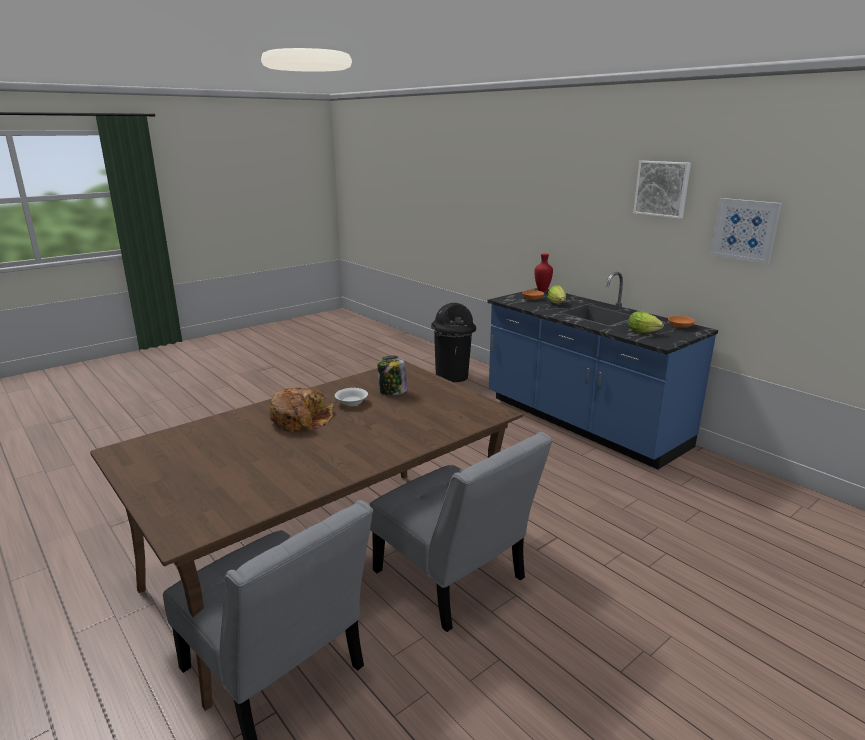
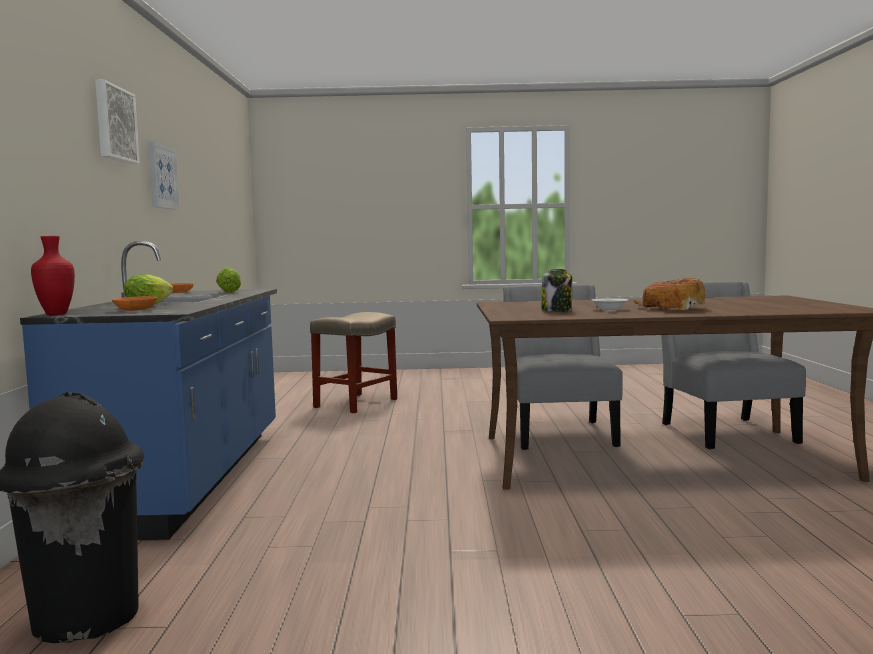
camera: 140 degrees left, 15 degrees down
none -> beige stool [310,312,397,413]

